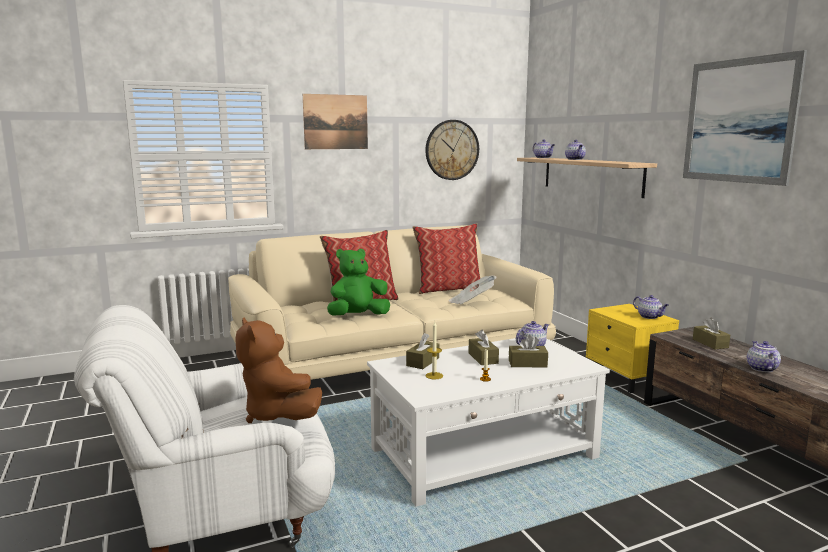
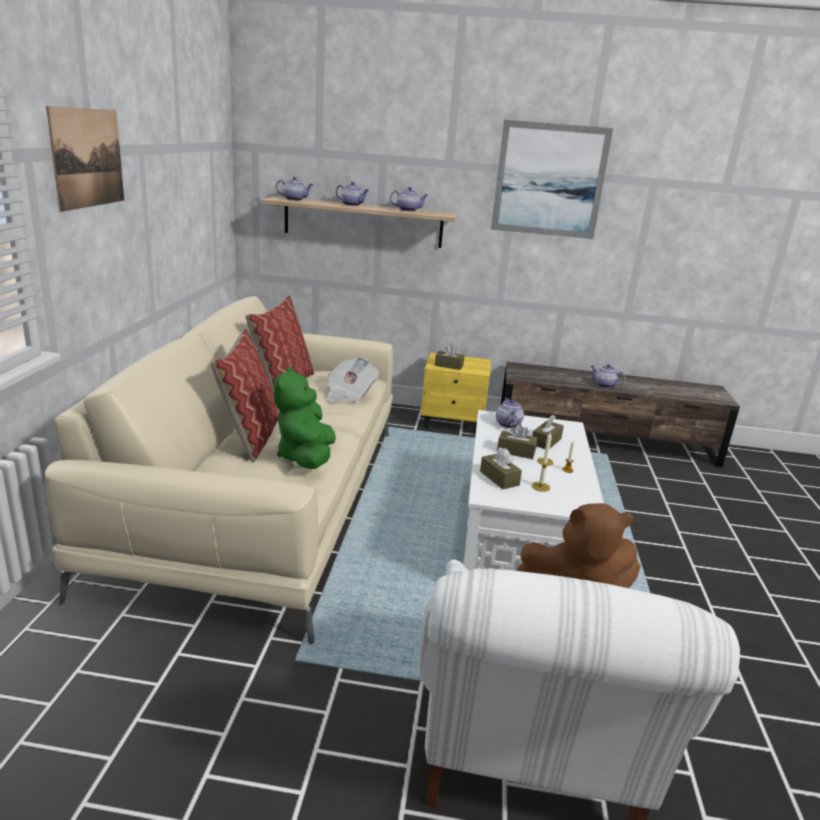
camera: 60 degrees left, 10 degrees up
wall clock [425,120,479,180] -> none
teapot [633,295,669,319] -> teapot moved to [390,187,428,212]
brown tissue box [693,318,730,349] -> brown tissue box moved to [435,344,464,370]

